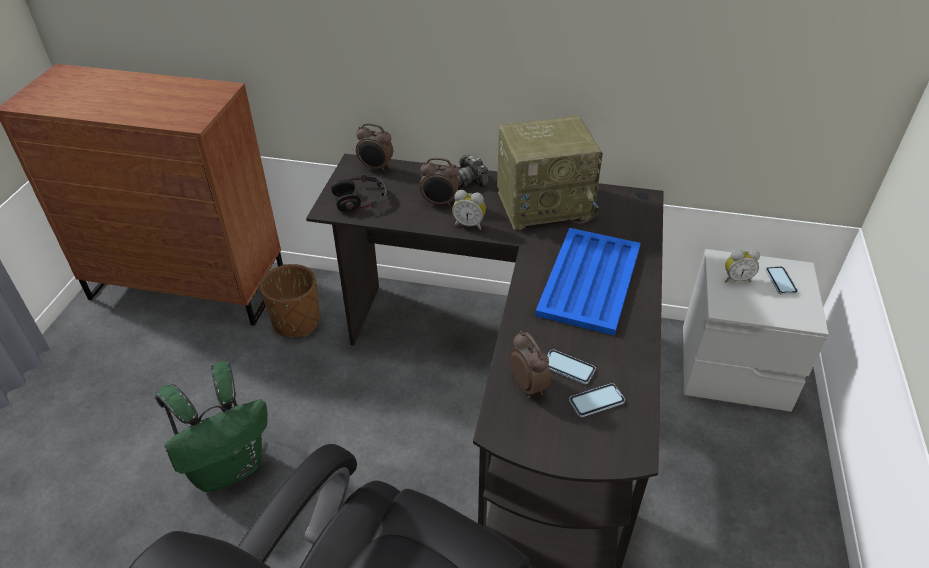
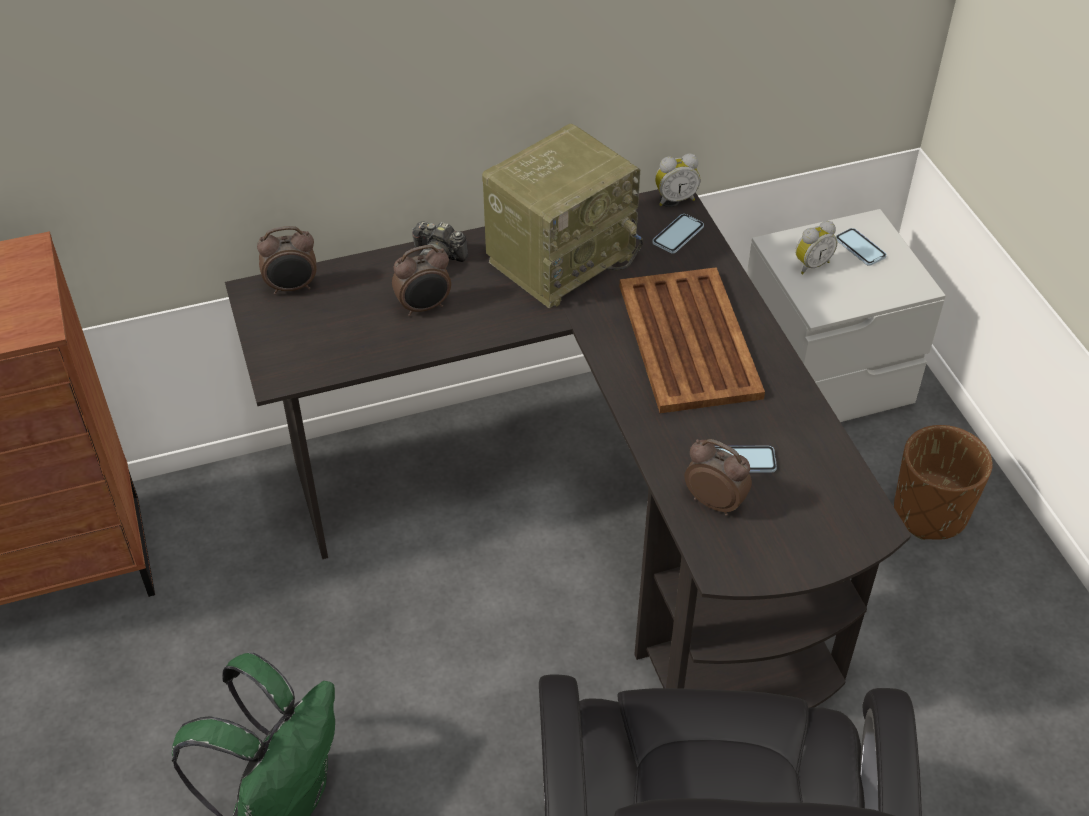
camera: 30 degrees left, 5 degrees up
brown planter [260,264,320,338] -> brown planter moved to [894,425,993,540]
headphones [331,175,387,212] -> none
alarm clock [452,190,486,230] -> alarm clock moved to [655,154,700,206]
blue tray [535,228,641,336] -> brown tray [620,267,765,413]
phone [569,383,625,417] -> phone moved to [652,214,704,253]

